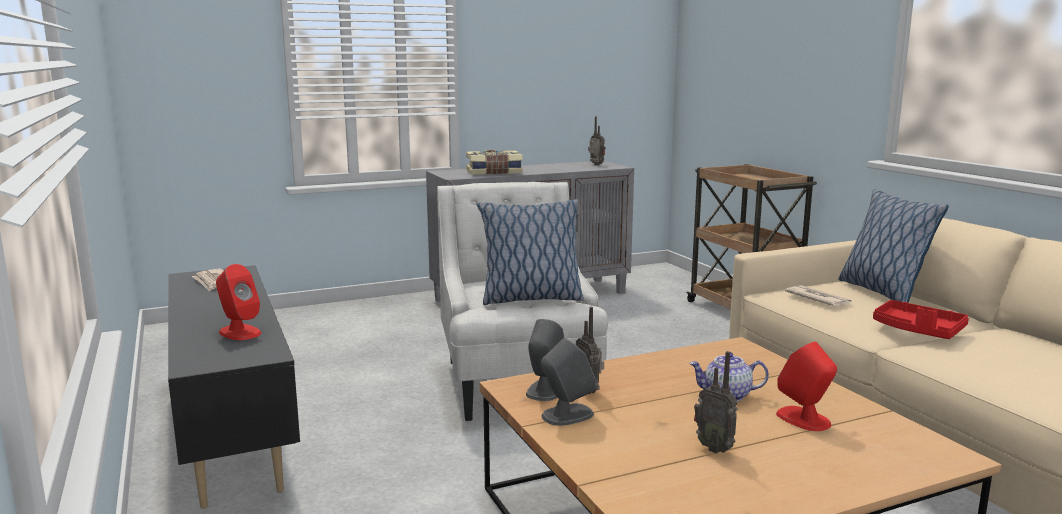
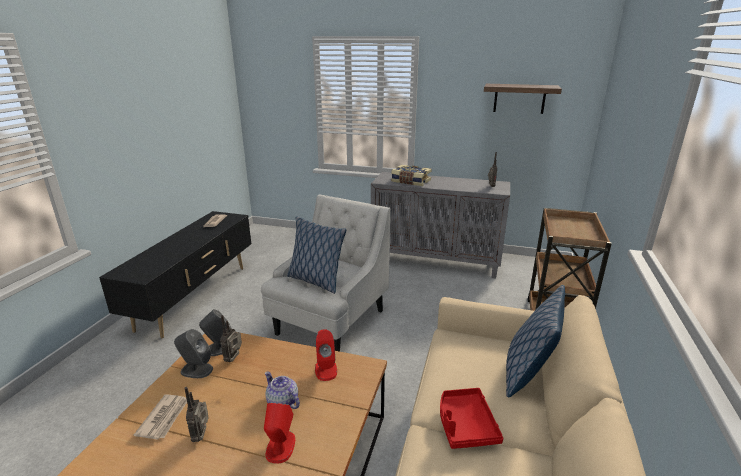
camera: 40 degrees right, 10 degrees up
red speaker [216,264,261,340] -> red speaker moved to [315,329,337,381]
newspaper [785,285,852,306] -> newspaper moved to [134,394,187,440]
none -> shelf [484,84,562,114]

